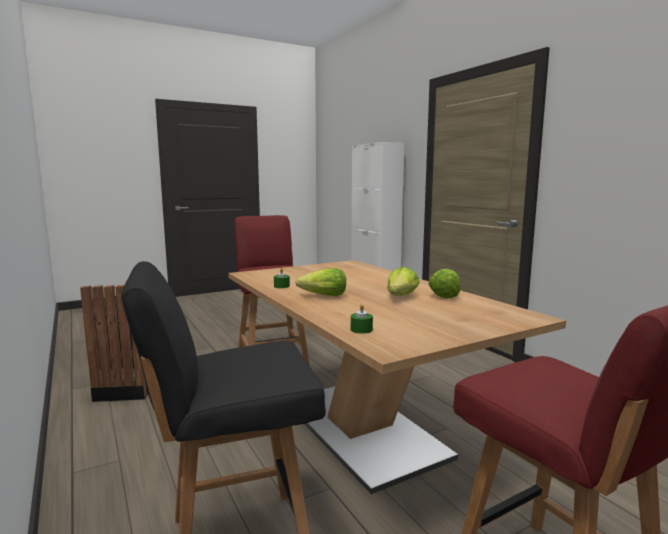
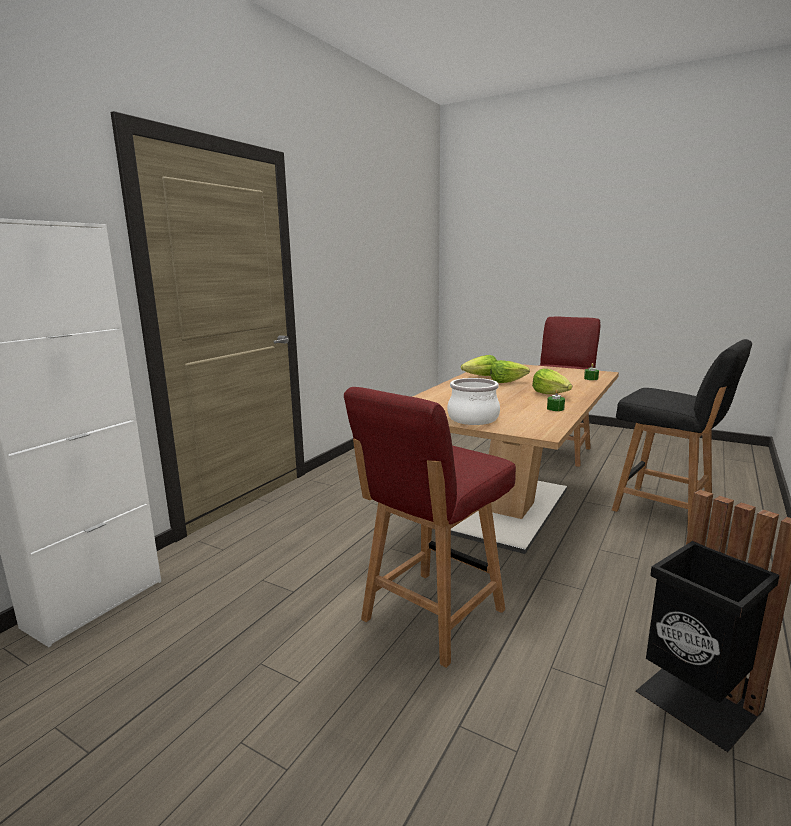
camera: 120 degrees left, 5 degrees up
none -> cooking pot [447,378,500,425]

